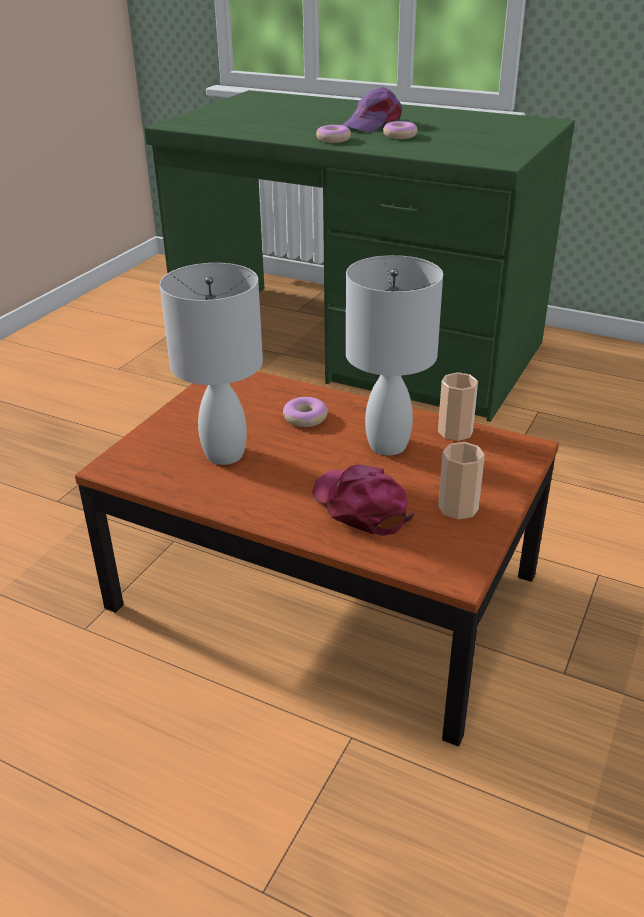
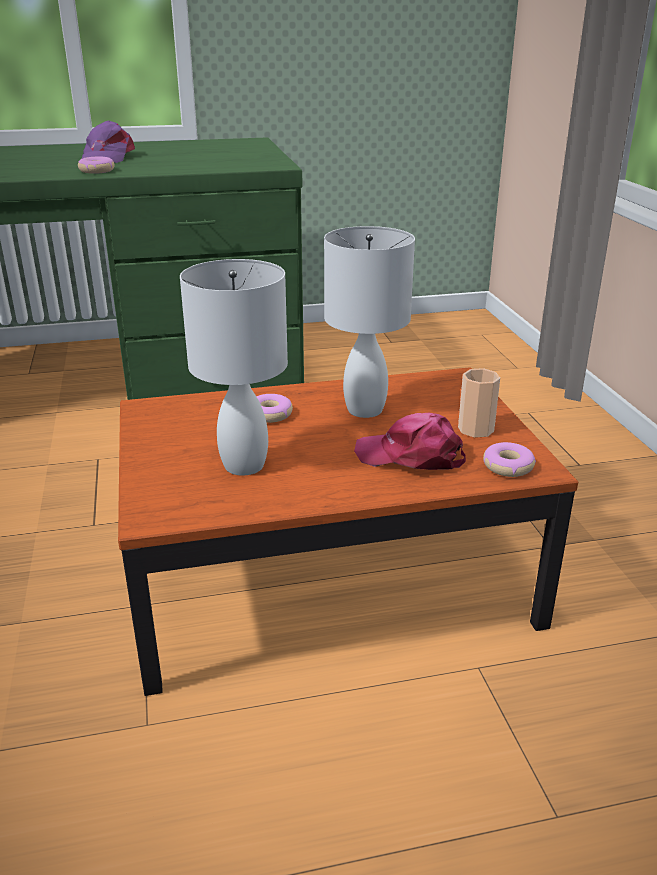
camera: 40 degrees left, 5 degrees down
donut [383,121,417,139] -> donut moved to [483,442,536,477]
cup [438,372,478,441] -> none

